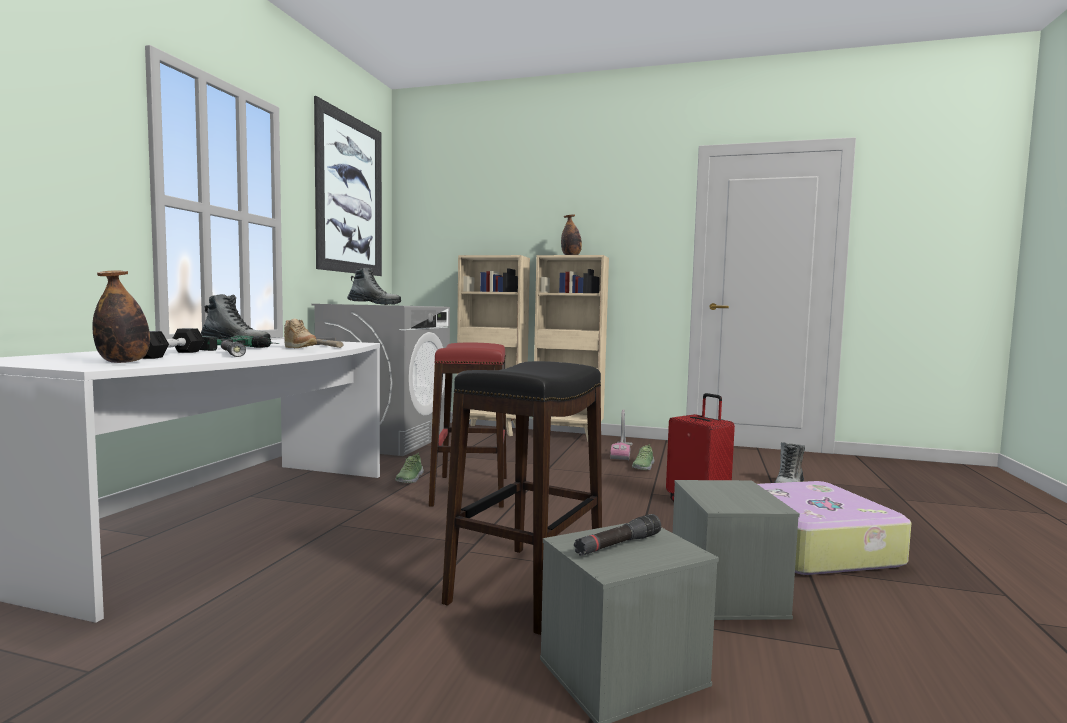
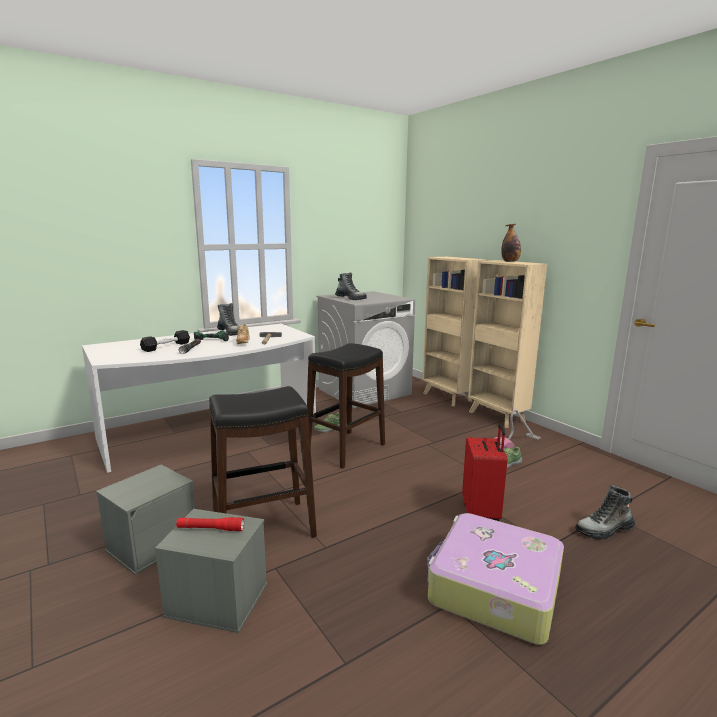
camera: 40 degrees right, 10 degrees up
bottle [93,271,150,363] -> none
picture [314,96,382,276] -> none
red stool [429,343,507,508] -> black stool [307,343,385,469]
black flashlight [574,514,661,556] -> red flashlight [176,517,244,531]
grey storage box [673,480,800,620] -> grey storage box moved to [96,465,195,575]

